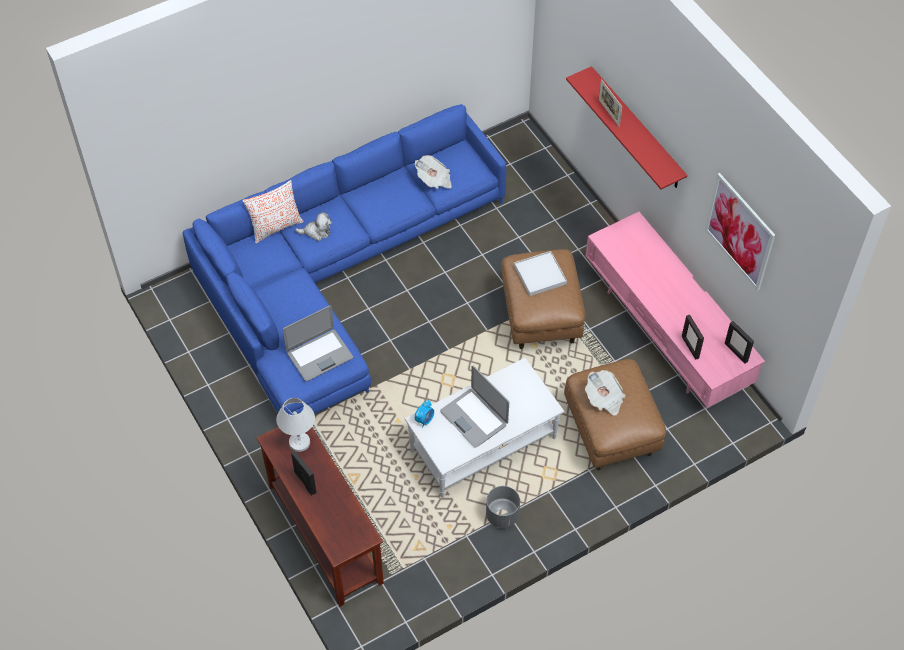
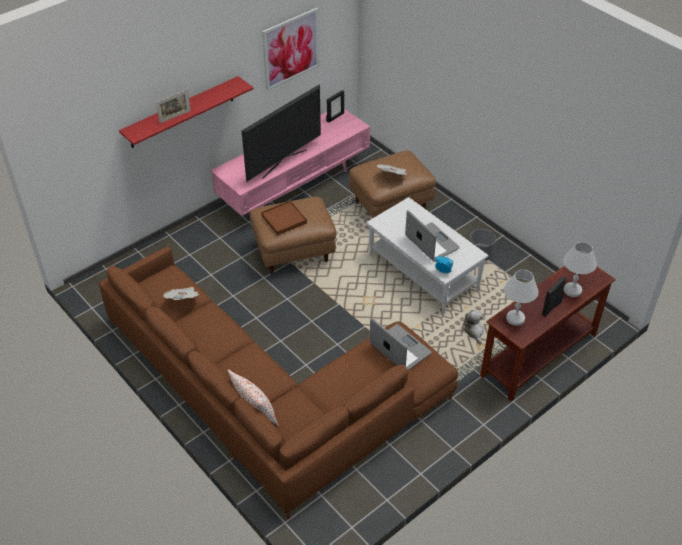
camera: 100 degrees left, 10 degrees down
blue sofa [183,104,506,415] -> brown sofa [99,247,458,519]
plush toy [295,212,332,241] -> plush toy moved to [463,311,484,344]
laptop [440,366,509,448] -> laptop turned 75 degrees counterclockwise [405,210,460,261]
white tray [514,251,567,296] -> brown tray [261,201,307,235]
picture frame [682,315,704,360] -> none
none -> television [242,84,321,182]
none -> white table lamp [563,242,597,297]

